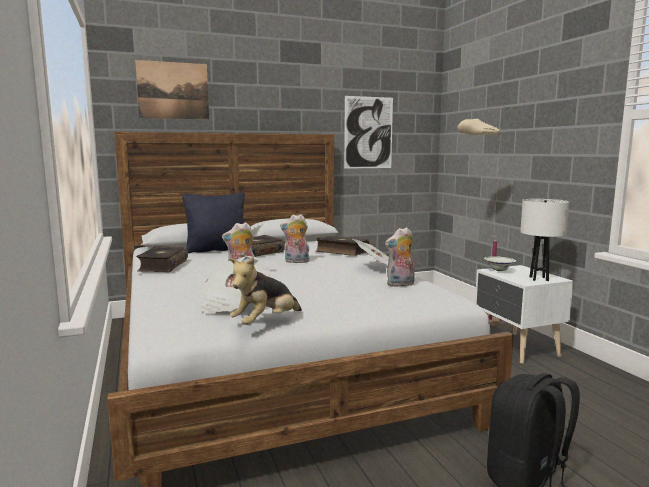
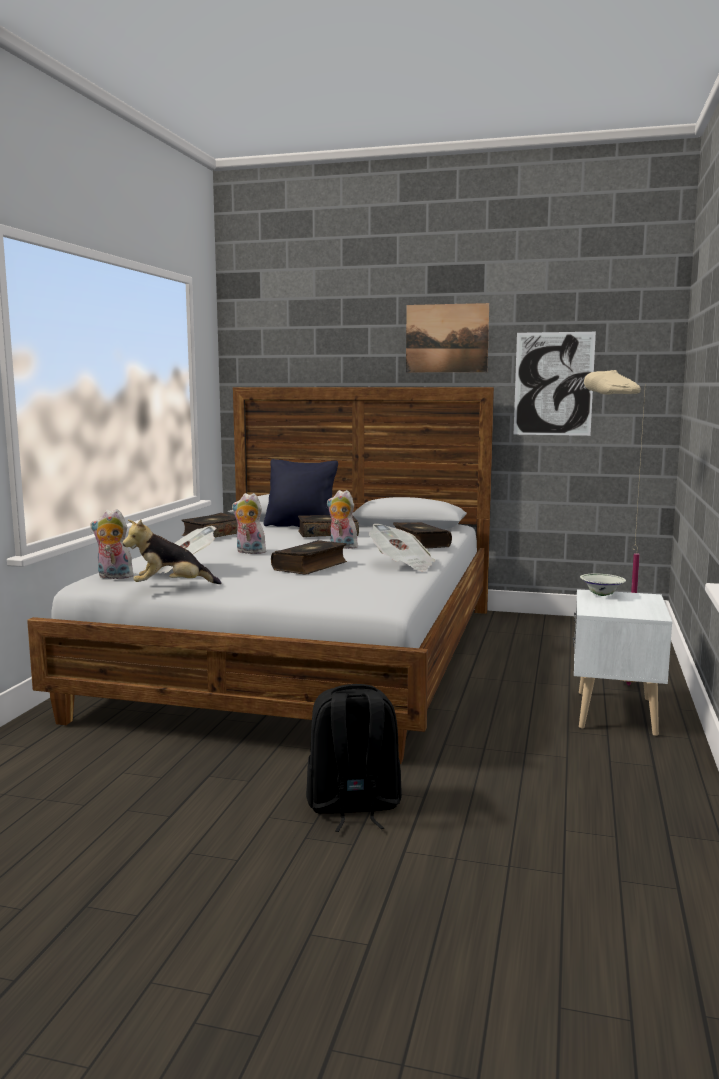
camera: 35 degrees right, 0 degrees up
picture [135,60,209,119] -> picture moved to [406,303,489,372]
plush toy [385,227,415,287] -> plush toy moved to [90,509,134,579]
white table lamp [520,199,569,281] -> none
none -> book [271,540,347,574]

